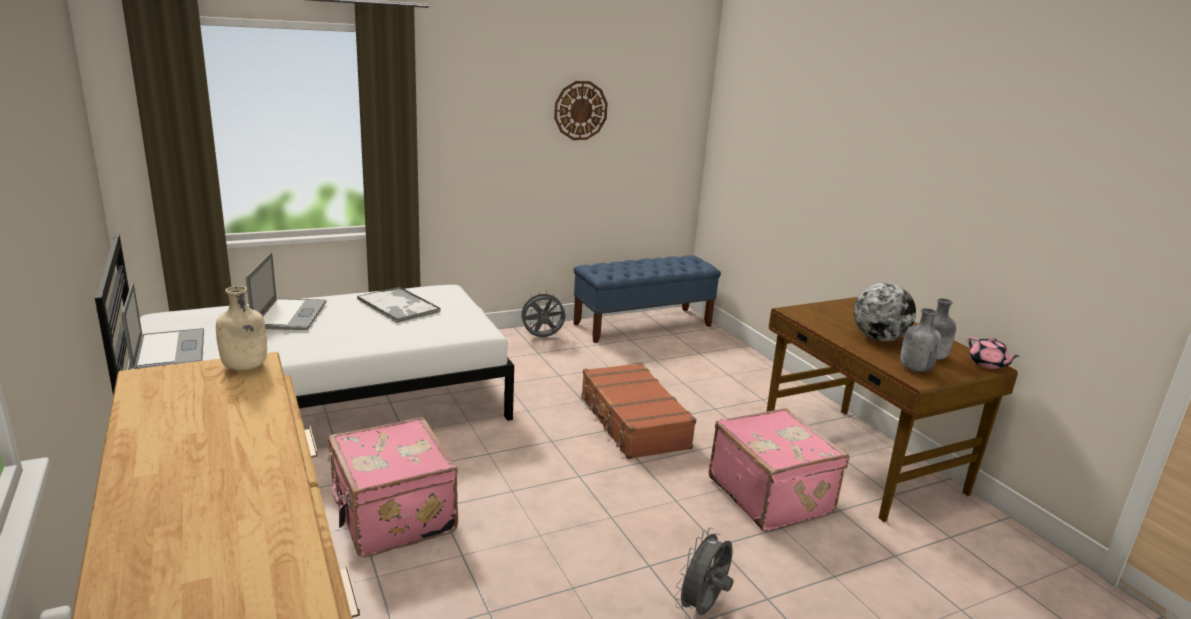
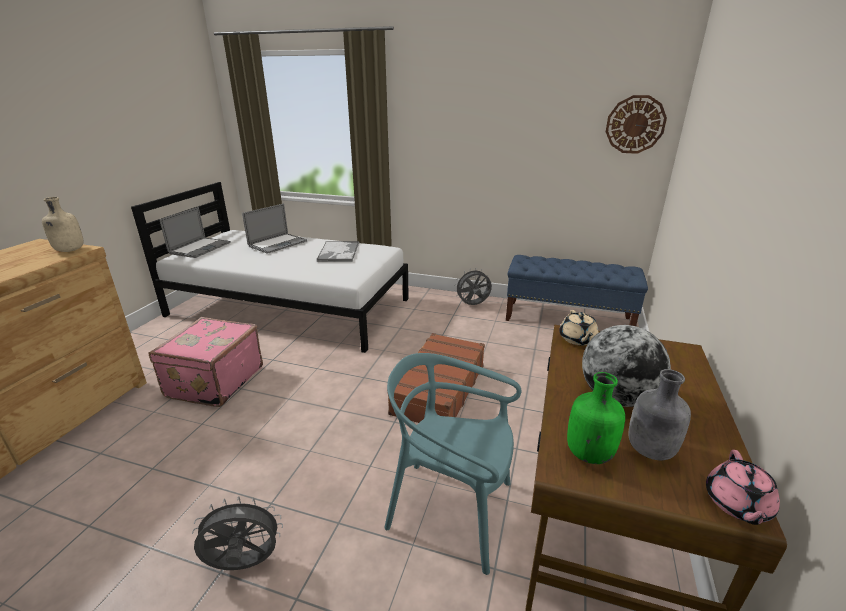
camera: 45 degrees right, 5 degrees up
grey fan [518,291,566,337] -> grey fan turned 45 degrees counterclockwise [454,268,492,305]
wall clock [554,81,608,140] -> wall clock moved to [606,95,667,154]
pink suitcase [709,408,849,532] -> turquoise chair [384,353,521,575]
grey bottle [901,308,941,372] -> green bottle [567,372,625,464]
none -> beige teapot [559,310,599,346]

